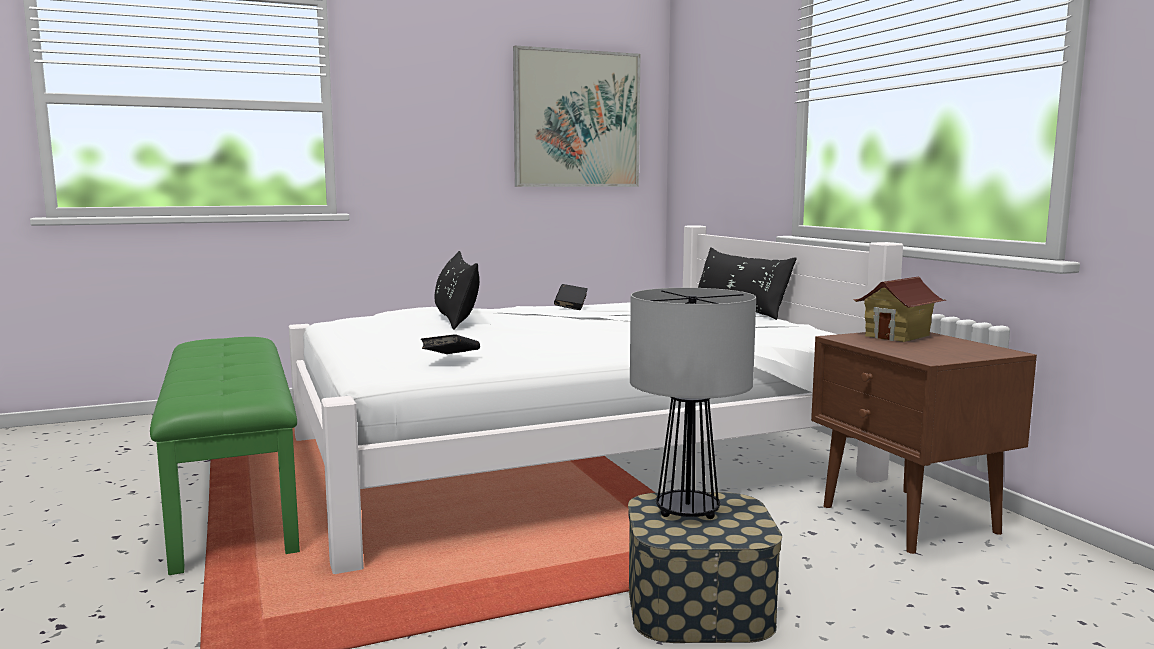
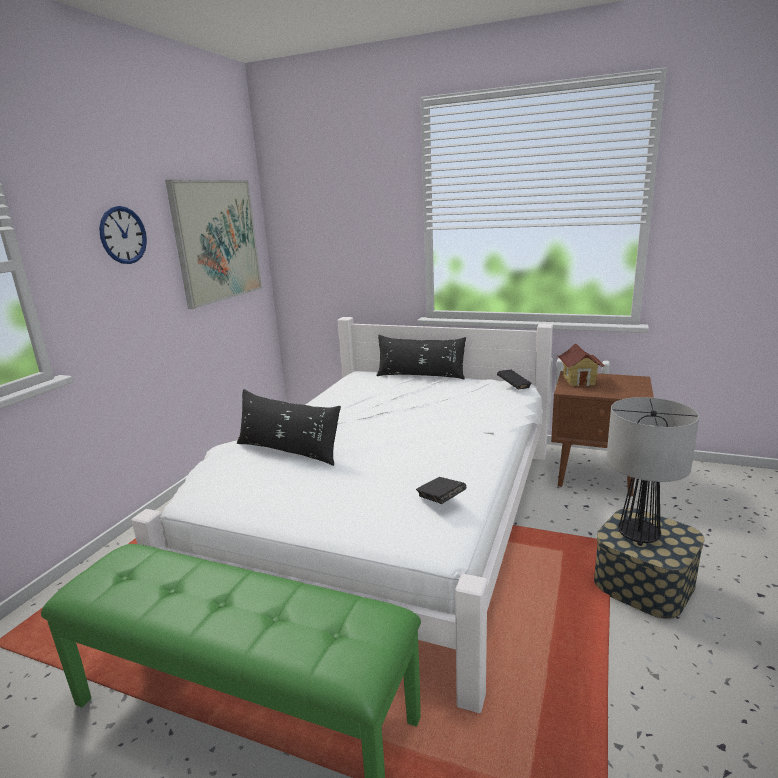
camera: 45 degrees left, 10 degrees up
black book [554,284,588,310] -> black book moved to [497,370,532,389]
none -> wall clock [99,206,147,264]

